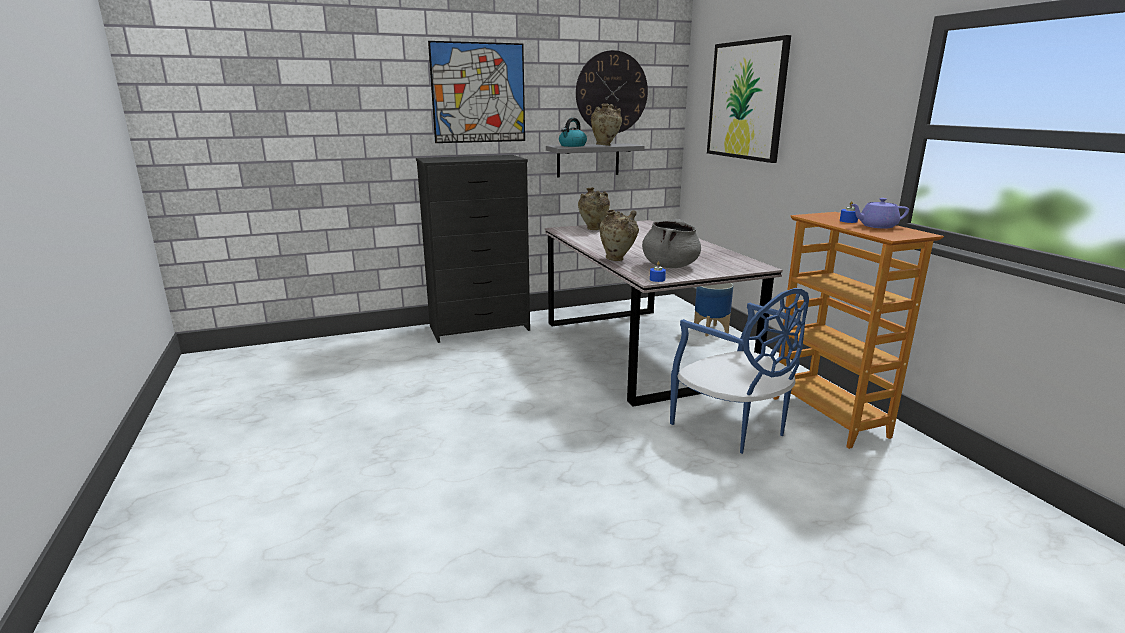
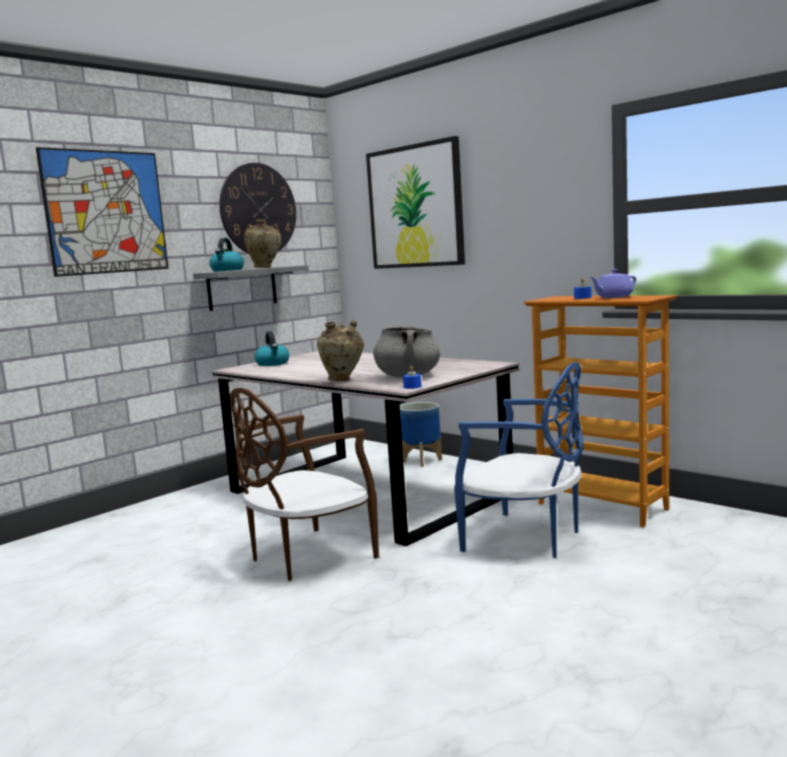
camera: 25 degrees left, 10 degrees down
black dresser [416,155,530,343] -> none
beige vase [578,187,610,230] -> kettle [254,331,289,366]
none -> brown chair [230,388,379,581]

